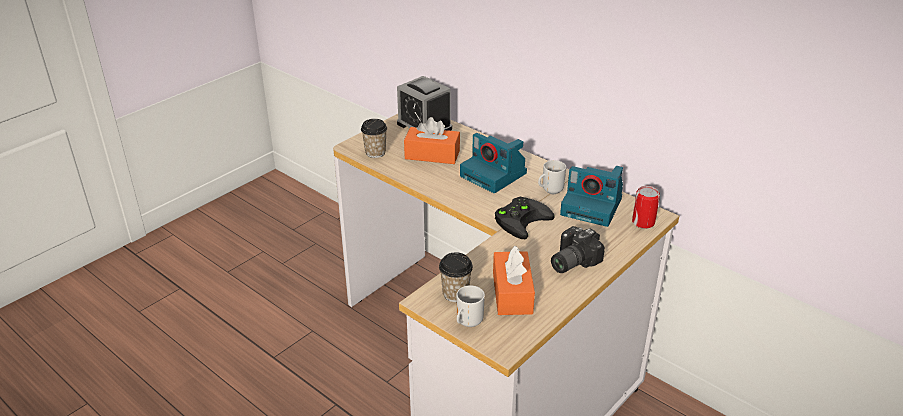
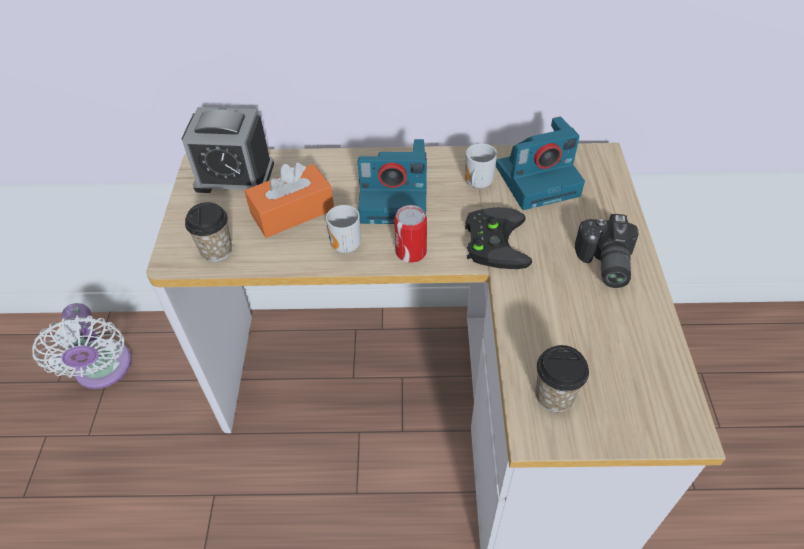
camera: 40 degrees left, 15 degrees up
mug [456,285,485,327] -> mug moved to [326,205,361,253]
orange tissue box [493,246,535,315] -> none
can [632,186,660,229] -> can moved to [394,205,427,263]
none -> white fan [32,303,132,389]

